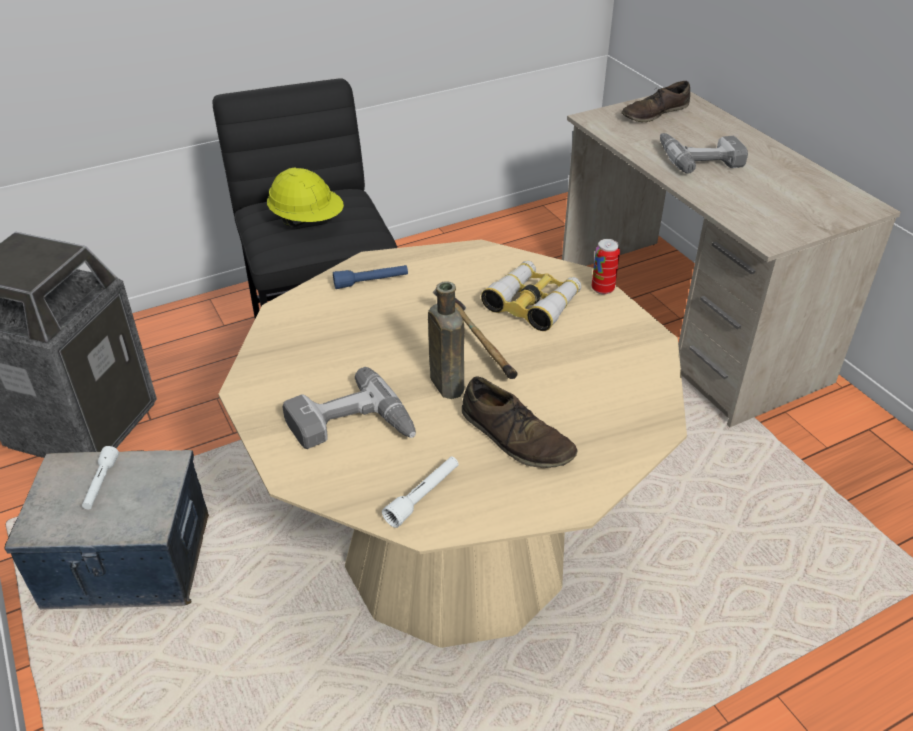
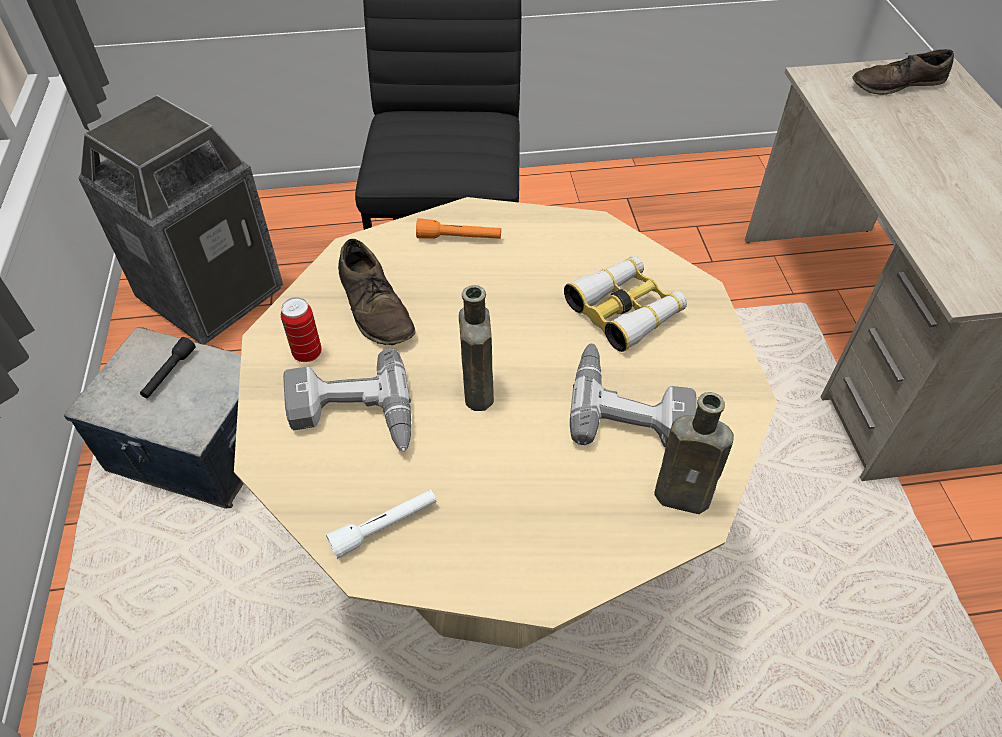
camera: 20 degrees right, 10 degrees up
white flashlight [82,446,119,509] -> black flashlight [140,337,196,398]
yellow hard hat [267,167,344,227] -> none
blue flashlight [333,265,408,289] -> orange flashlight [416,218,501,239]
hammer [432,289,518,379] -> none
brown shoe [462,376,578,468] -> brown shoe moved to [338,239,415,345]
can [592,239,620,295] -> can moved to [281,297,322,362]
power drill [660,133,748,174] -> power drill moved to [570,343,697,447]
none -> brown bottle [654,392,734,514]

